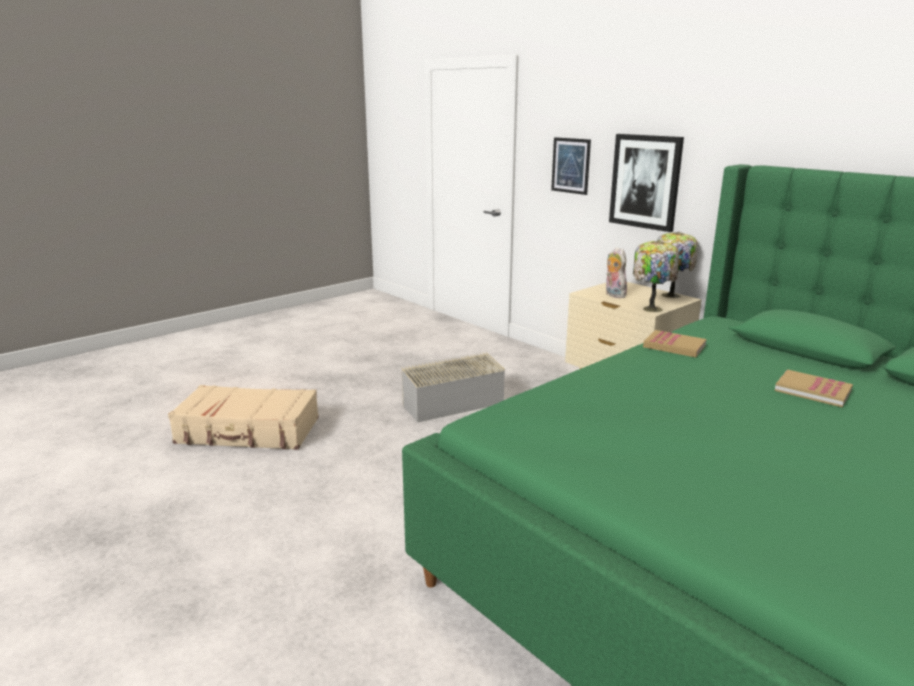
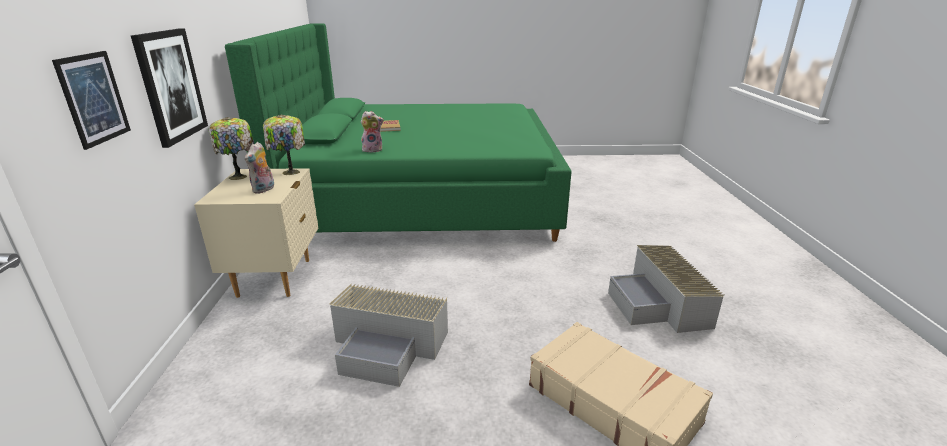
camera: 140 degrees left, 5 degrees up
book [643,330,707,357] -> plush toy [361,111,384,152]
none -> grey storage box [608,245,725,333]

